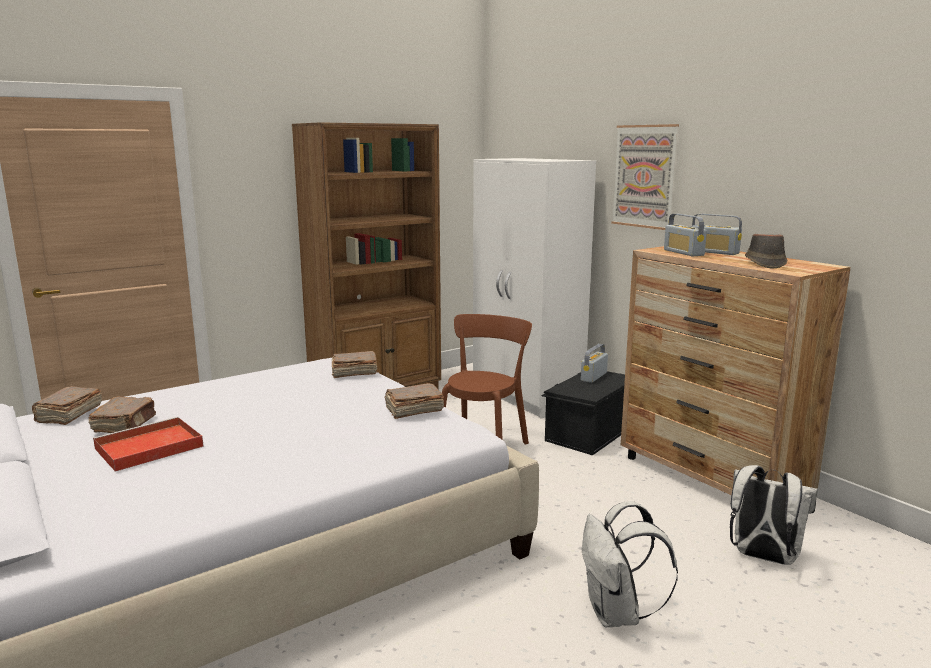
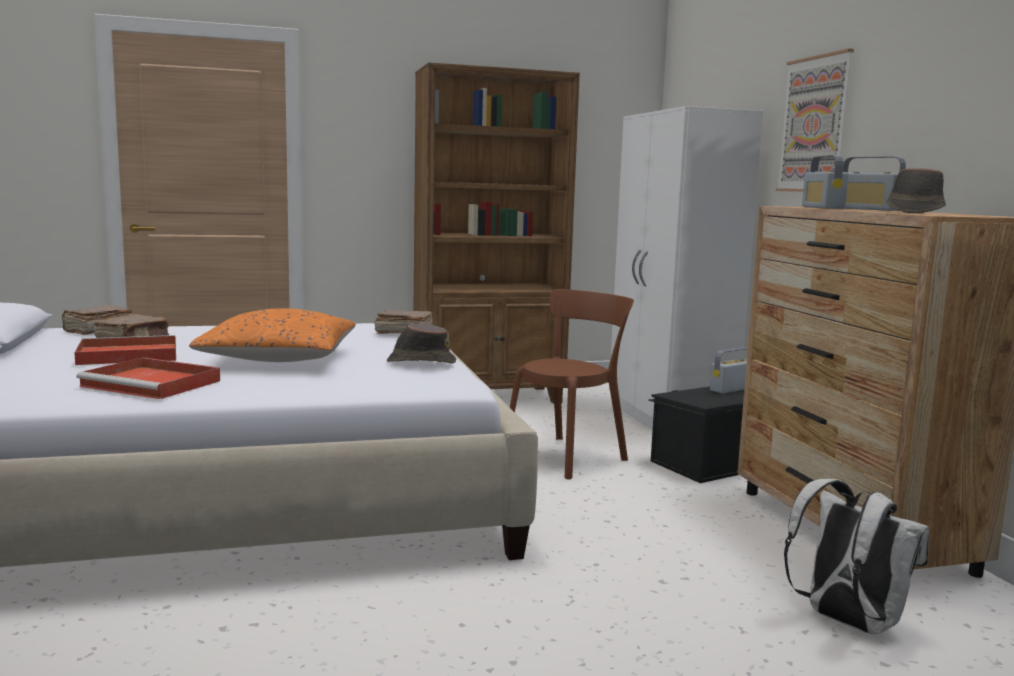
camera: 20 degrees right, 5 degrees down
brown book [385,383,444,419] -> brown hat [387,323,456,364]
white backpack [582,501,678,628] -> none
none -> red tray [76,357,220,399]
none -> orange pillow [189,308,356,362]

